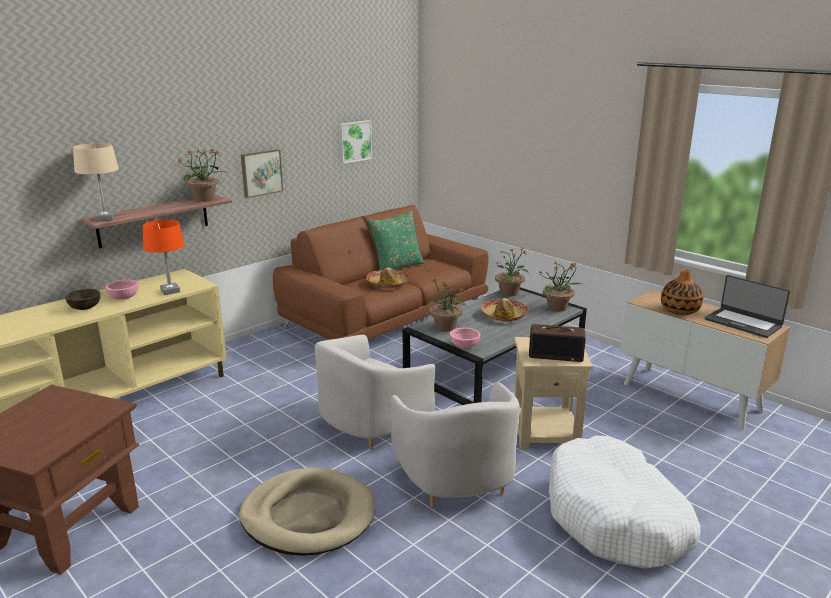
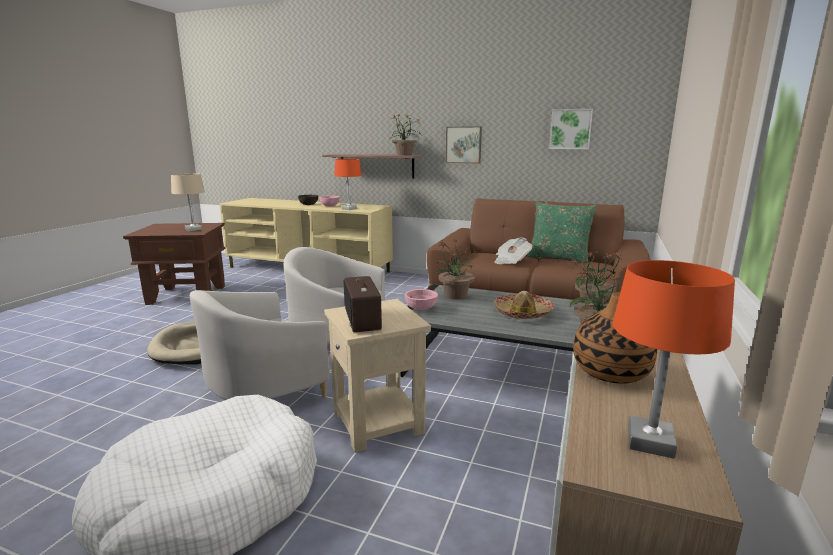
camera: 65 degrees right, 5 degrees down
beige table lamp [73,143,119,222] -> beige table lamp moved to [171,173,205,232]
hat [366,268,410,288] -> newspaper [495,237,532,264]
laptop [705,275,790,338] -> orange table lamp [612,260,735,459]

